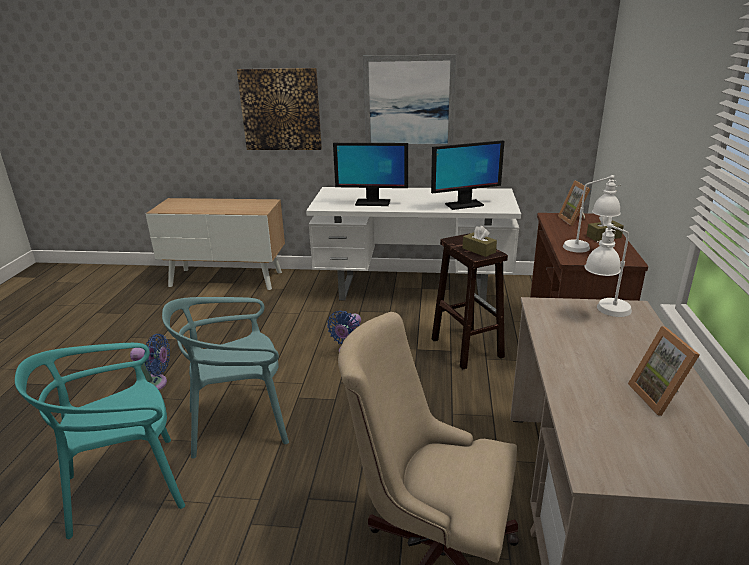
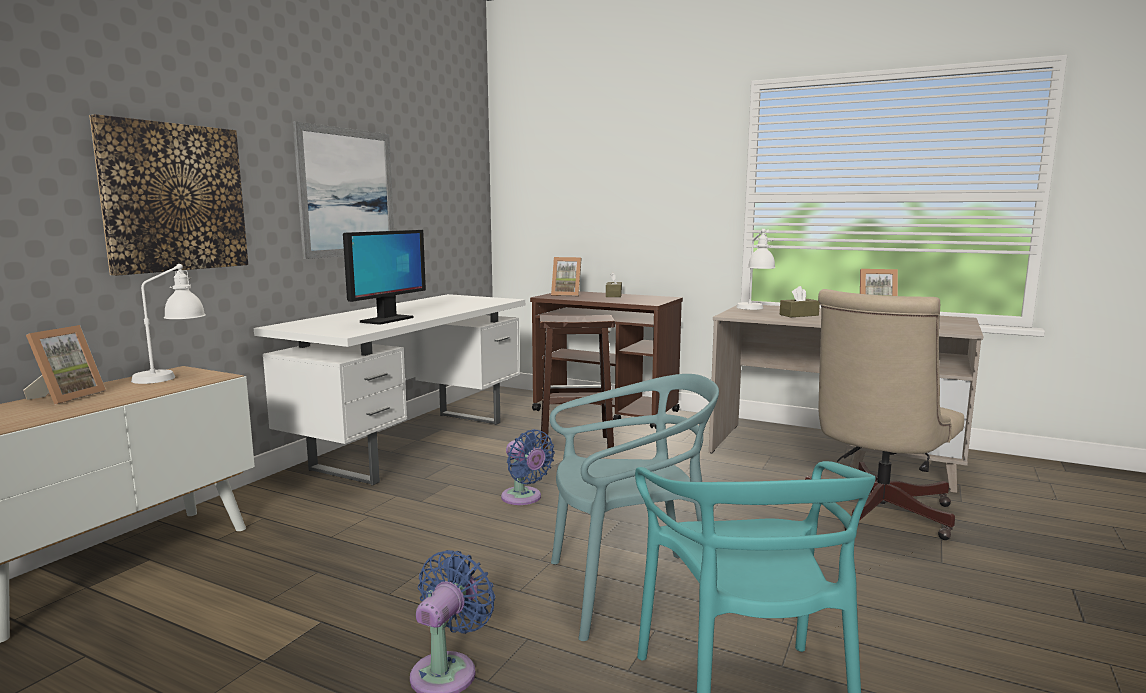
camera: 70 degrees left, 15 degrees down
turquoise chair [162,297,289,458] -> turquoise chair turned 105 degrees counterclockwise [550,374,719,641]
monitor [431,140,504,210] -> none
brown tissue box [462,226,497,257] -> brown tissue box moved to [780,286,820,317]
white table lamp [563,175,621,253] -> white table lamp moved to [131,264,206,384]
none -> picture frame [23,325,106,405]

